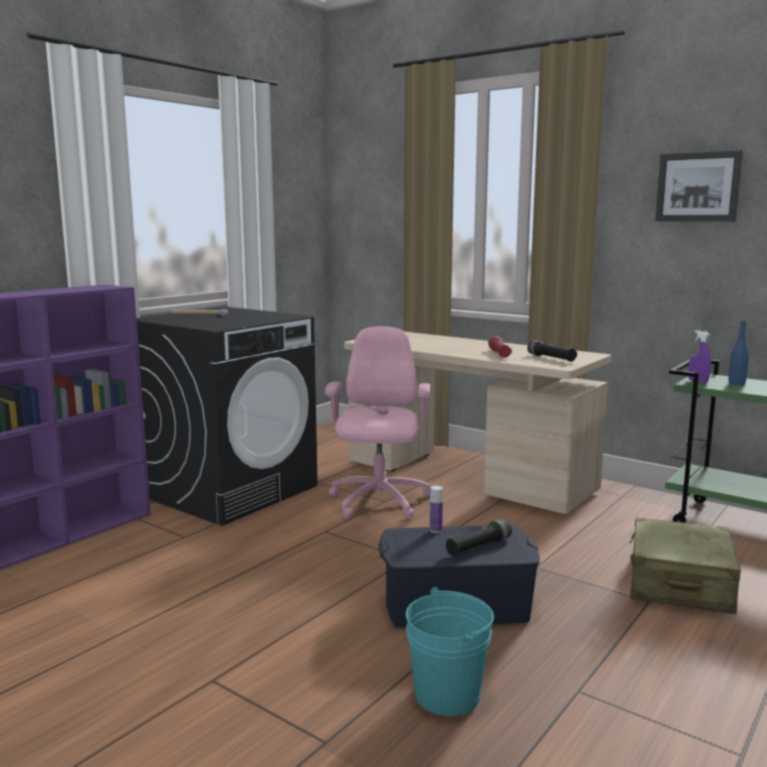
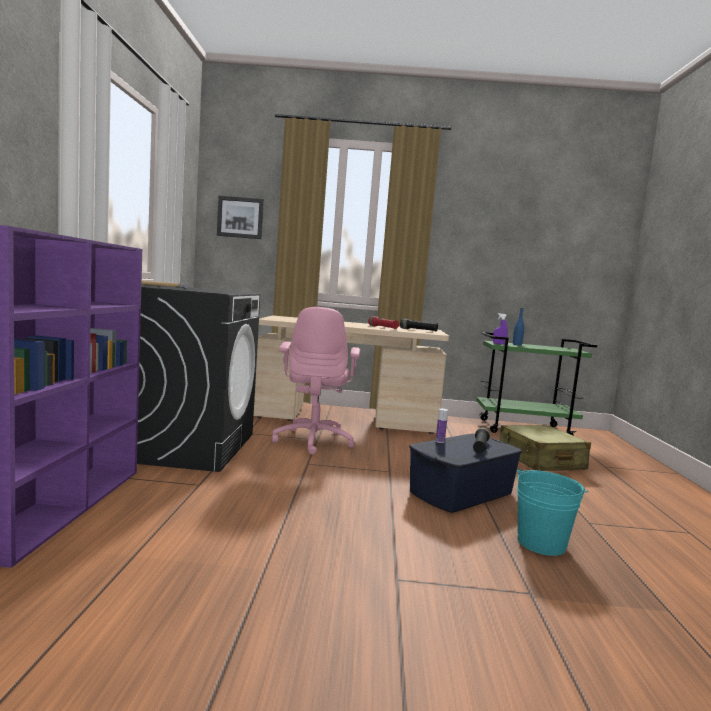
camera: 35 degrees left, 5 degrees down
pink office chair [325,326,431,519] -> pink office chair turned 150 degrees counterclockwise [272,307,360,455]
picture [655,150,743,221] -> picture moved to [217,196,264,239]

